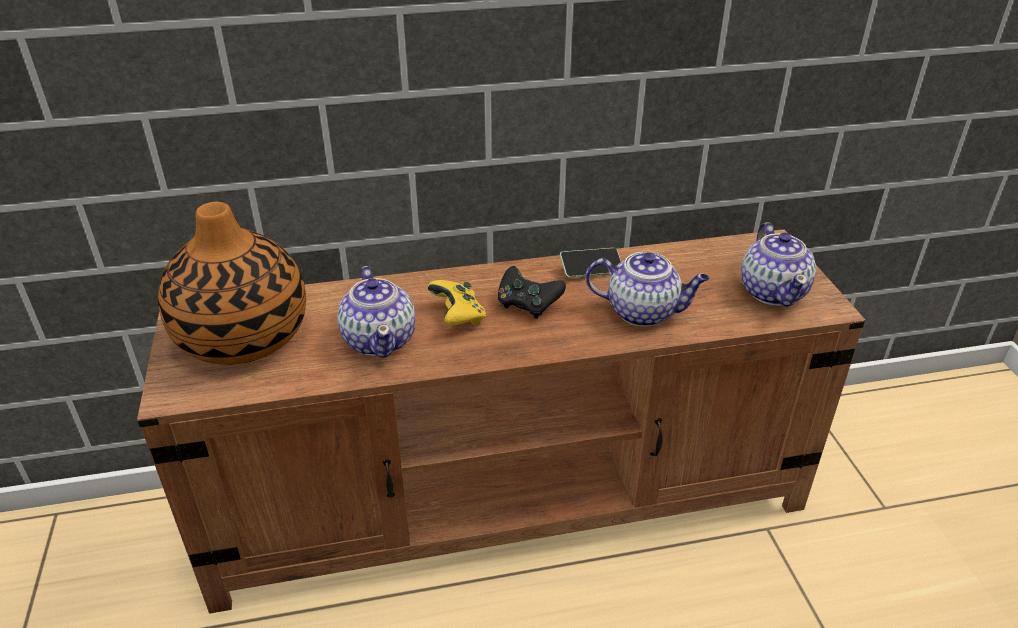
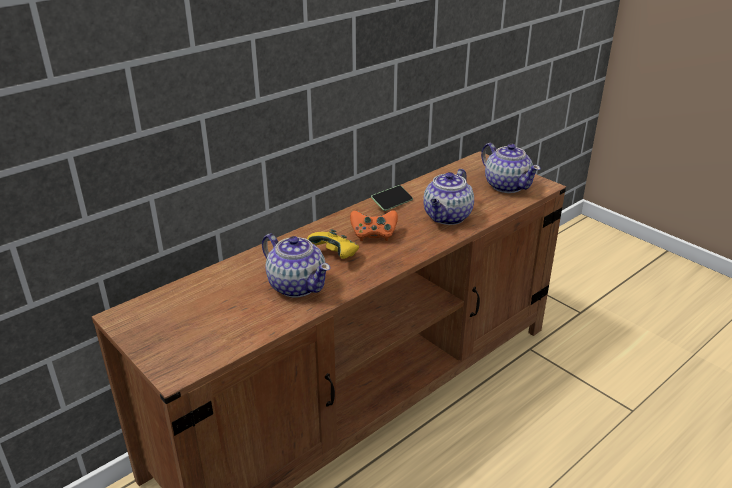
camera: 30 degrees left, 5 degrees down
vase [158,202,306,365] -> none
black game controller [498,266,566,319] -> orange game controller [350,210,398,241]
teapot [586,252,710,327] -> teapot turned 135 degrees clockwise [423,169,474,225]

